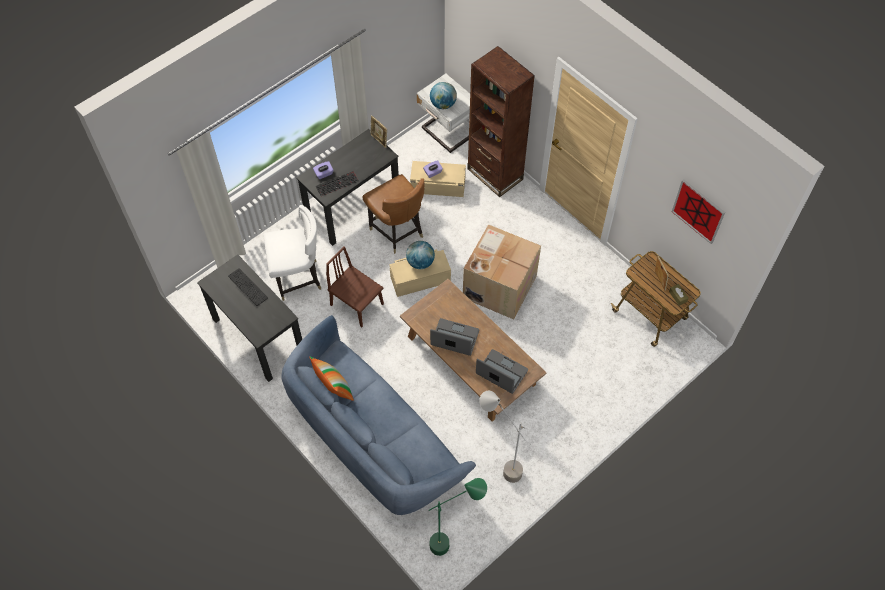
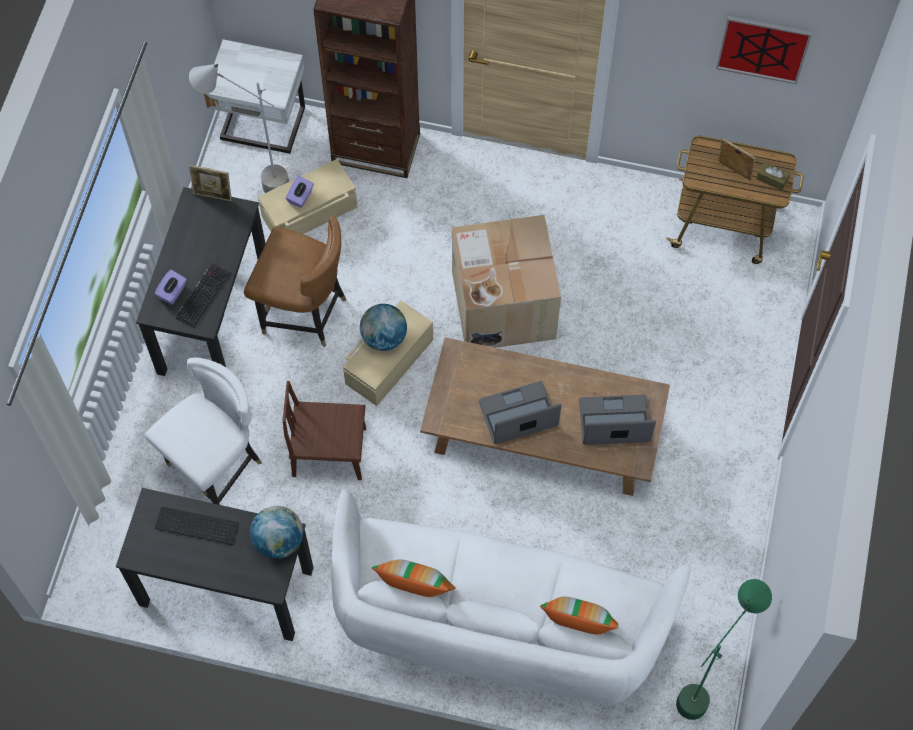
camera: 35 degrees left, 5 degrees up
blue sofa [281,315,476,515] -> white sofa [331,489,691,704]
globe [430,82,457,109] -> globe moved to [250,506,303,559]
grey floor lamp [479,391,526,483] -> grey floor lamp moved to [189,64,289,193]
none -> pillow [540,597,619,634]

